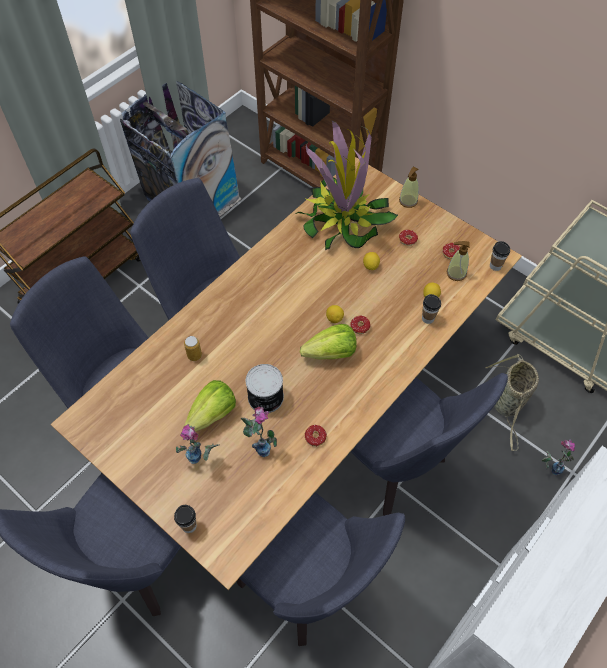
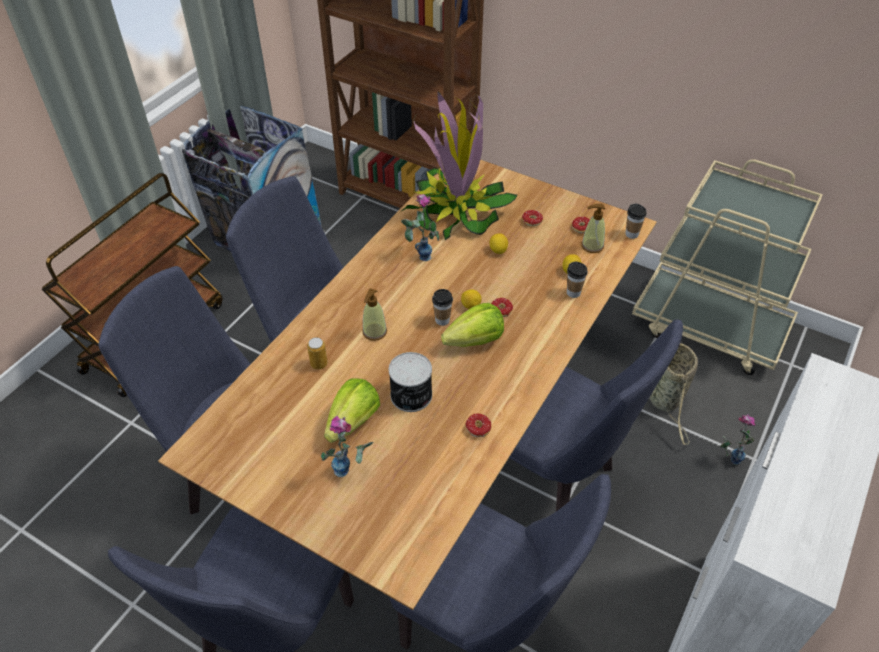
camera: 10 degrees left, 10 degrees down
cup [174,505,197,533] -> cup moved to [432,289,453,326]
vase [241,407,277,457] -> vase moved to [401,194,439,261]
soap dispenser [399,167,419,208] -> soap dispenser moved to [362,288,387,341]

